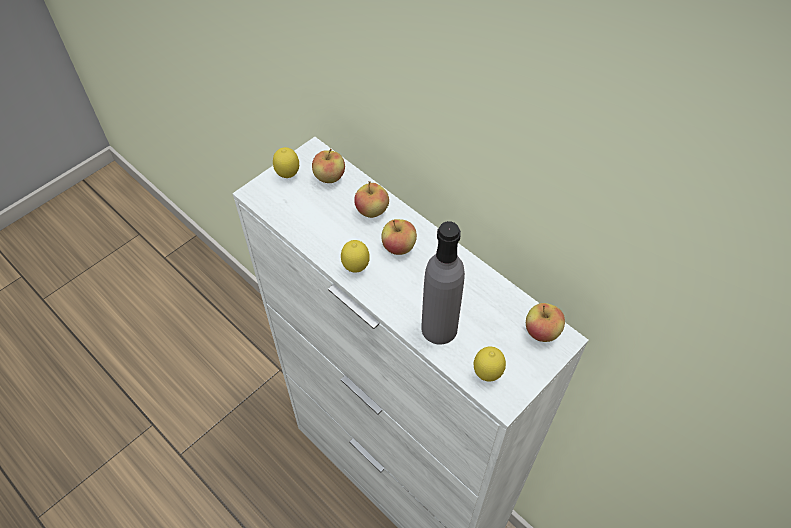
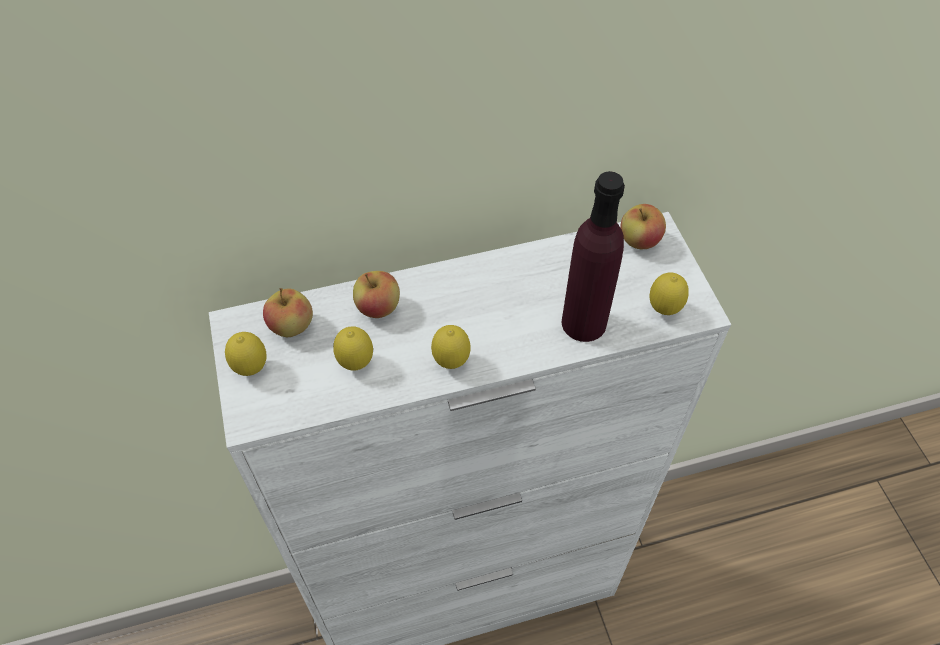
camera: 60 degrees left, 0 degrees up
apple [381,219,417,255] -> none
grey bottle [421,221,465,345] -> purple bottle [562,171,625,342]
none -> lemon [333,326,373,371]

